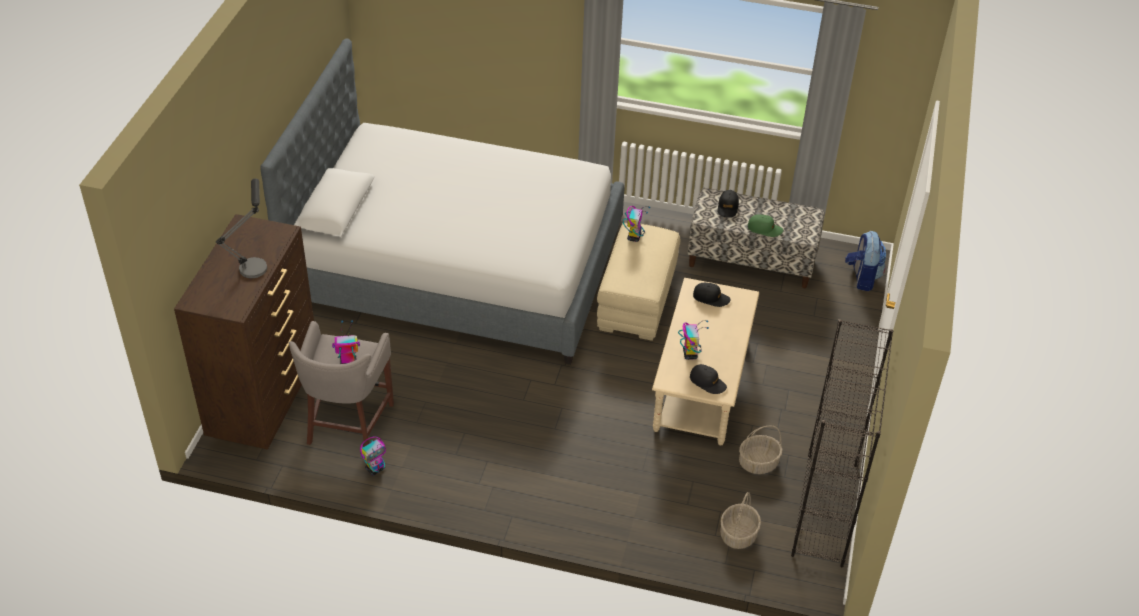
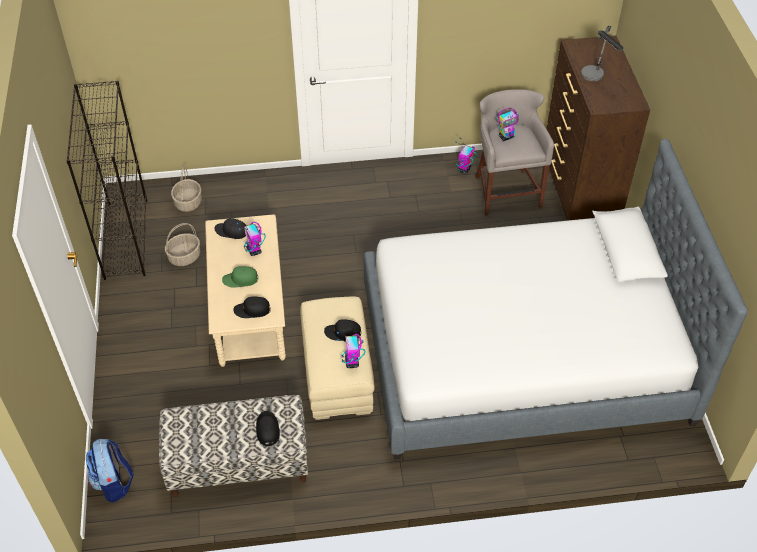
camera: 160 degrees right, 5 degrees up
green cap [748,215,783,237] -> green cap moved to [222,266,258,288]
none -> black cap [324,319,361,341]

